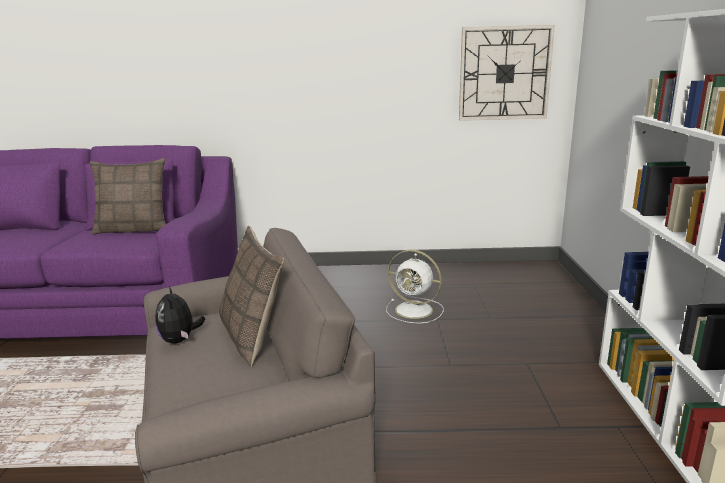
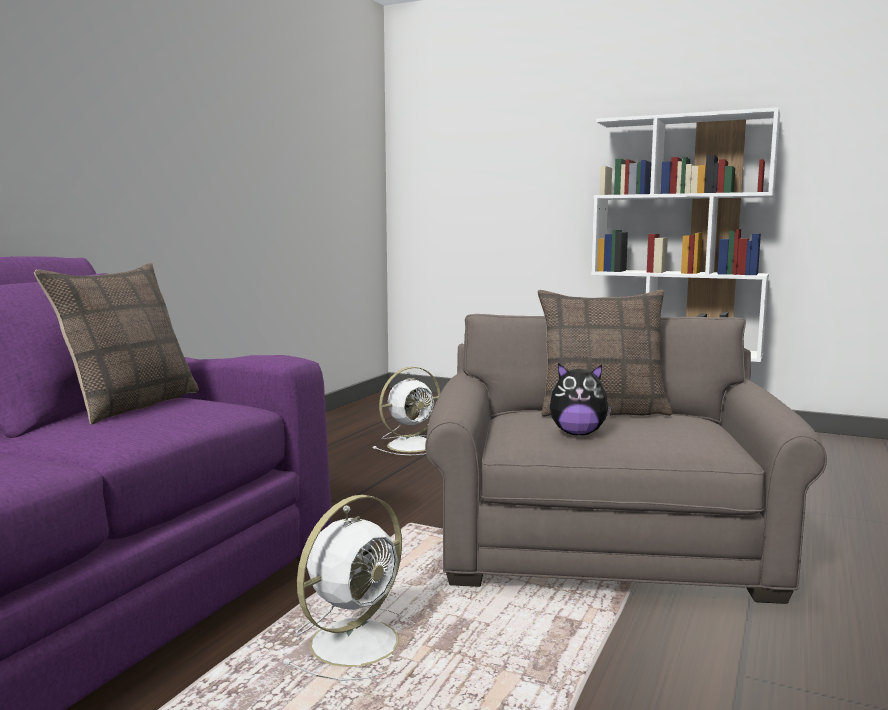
camera: 65 degrees left, 10 degrees down
wall clock [459,25,555,121] -> none
none -> white fan [282,495,415,681]

